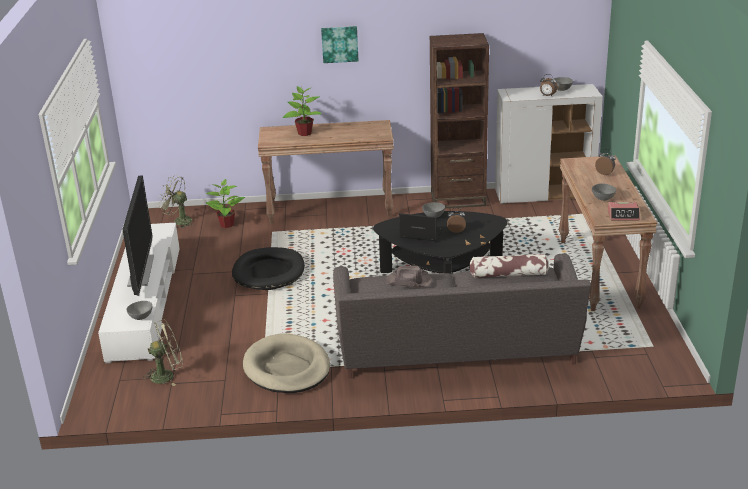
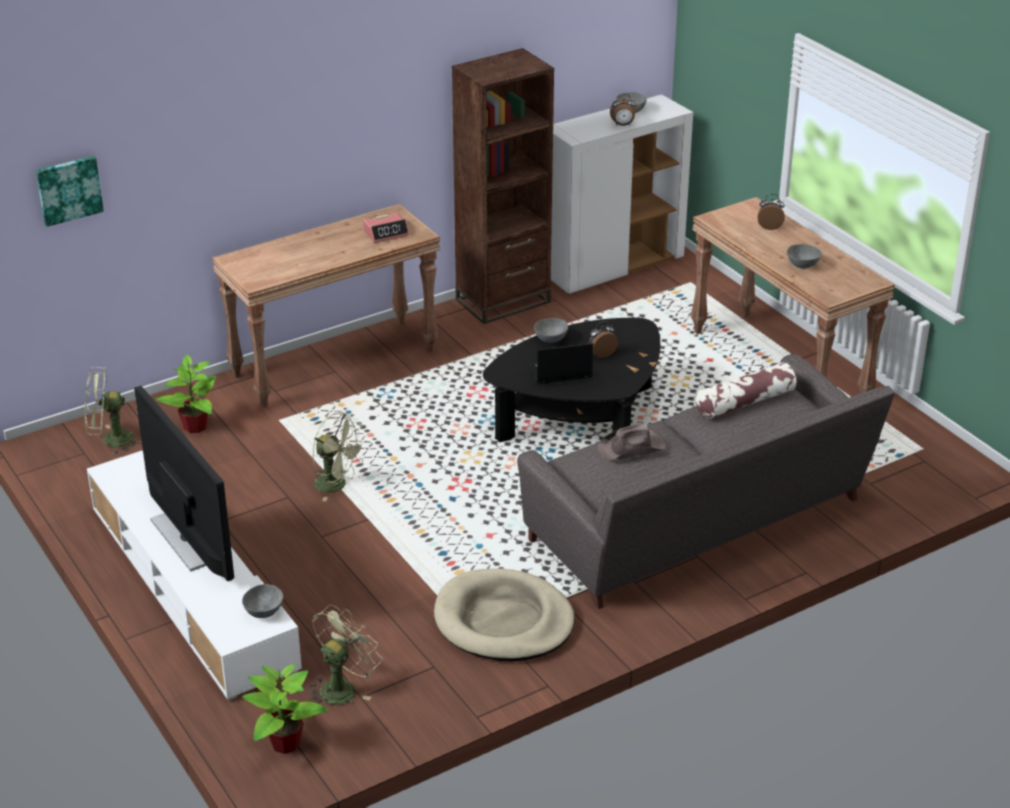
camera: 30 degrees left, 5 degrees up
black dog bed [232,247,305,290] -> green fan [312,412,366,501]
potted plant [283,86,321,136] -> potted plant moved to [242,664,328,754]
picture [321,26,359,63] -> picture moved to [36,156,104,227]
alarm clock [608,202,640,220] -> alarm clock moved to [363,212,409,243]

